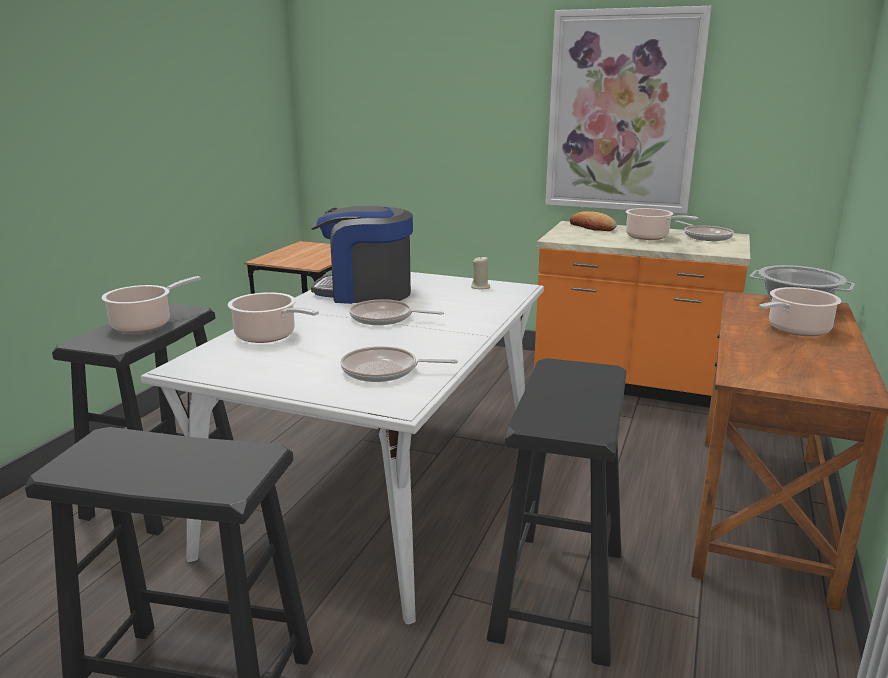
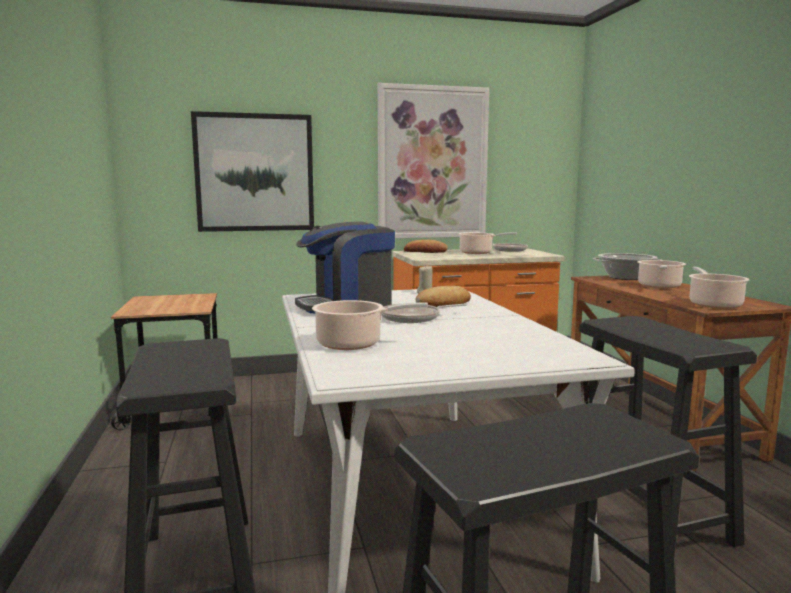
camera: 35 degrees left, 10 degrees down
cooking pot [102,276,201,333] -> cooking pot moved to [689,267,750,309]
frying pan [340,346,458,382] -> none
none -> picture [191,111,314,232]
none -> bread [415,286,471,307]

